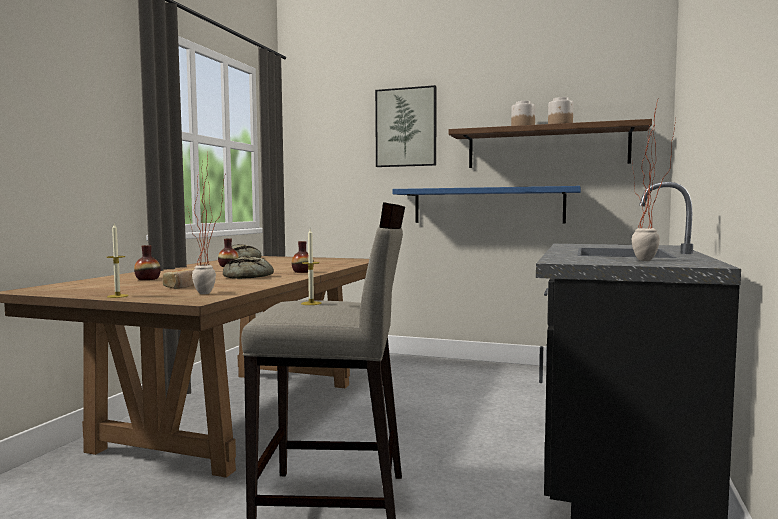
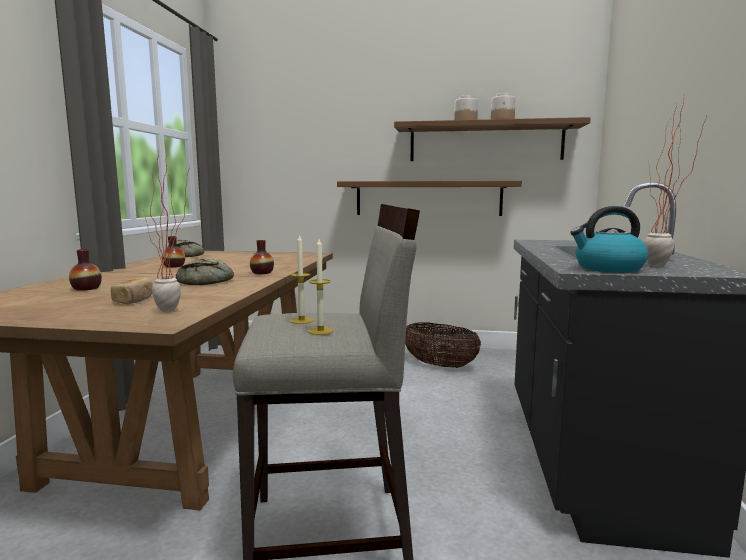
camera: 10 degrees left, 5 degrees up
candle [107,224,129,298] -> candle moved to [308,239,333,335]
picture [375,85,437,167] -> none
blue shelf [392,186,581,223] -> brown shelf [337,181,522,216]
none -> basket [405,323,481,368]
none -> kettle [570,206,648,273]

